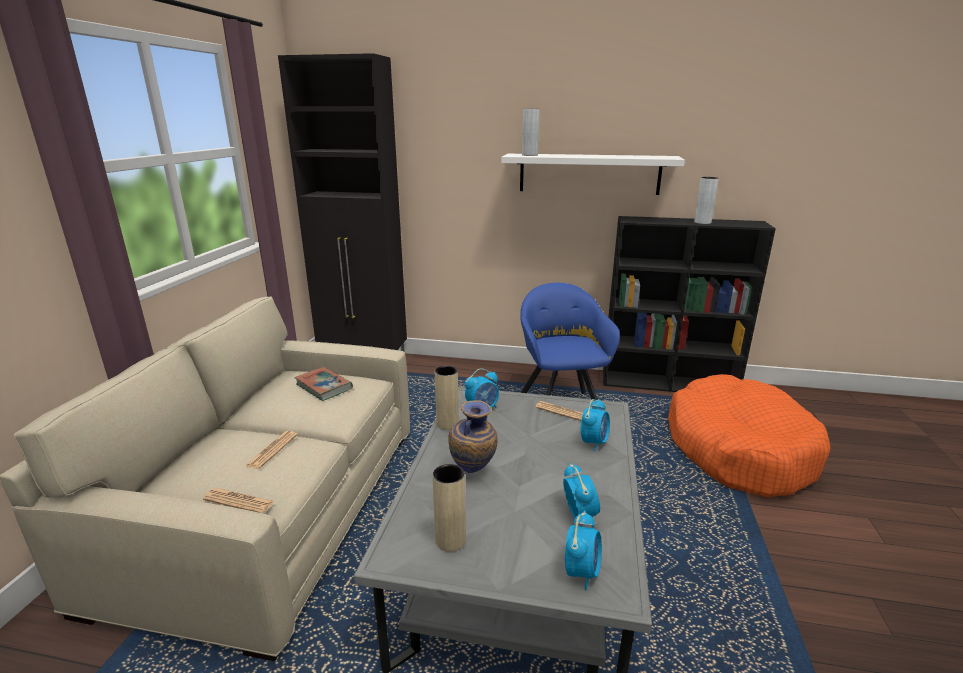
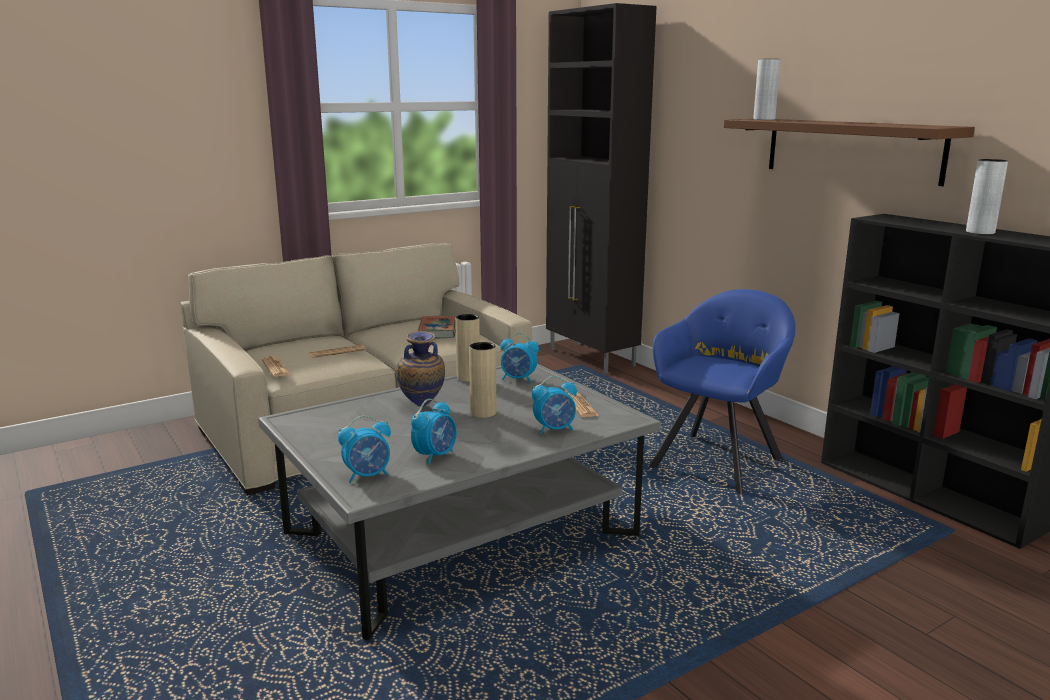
camera: 45 degrees right, 5 degrees down
beige vase [432,464,466,552] -> beige vase moved to [469,342,497,418]
white shelf [501,154,685,195] -> brown shelf [724,119,975,186]
orange dog bed [668,374,830,498] -> none

